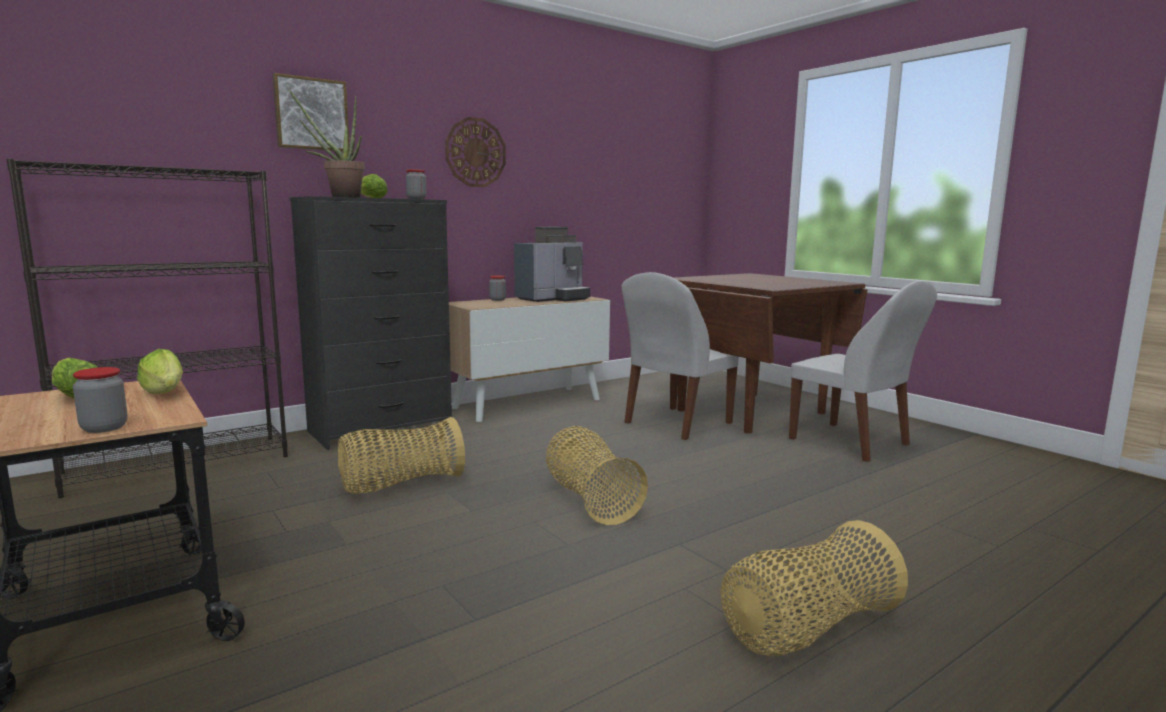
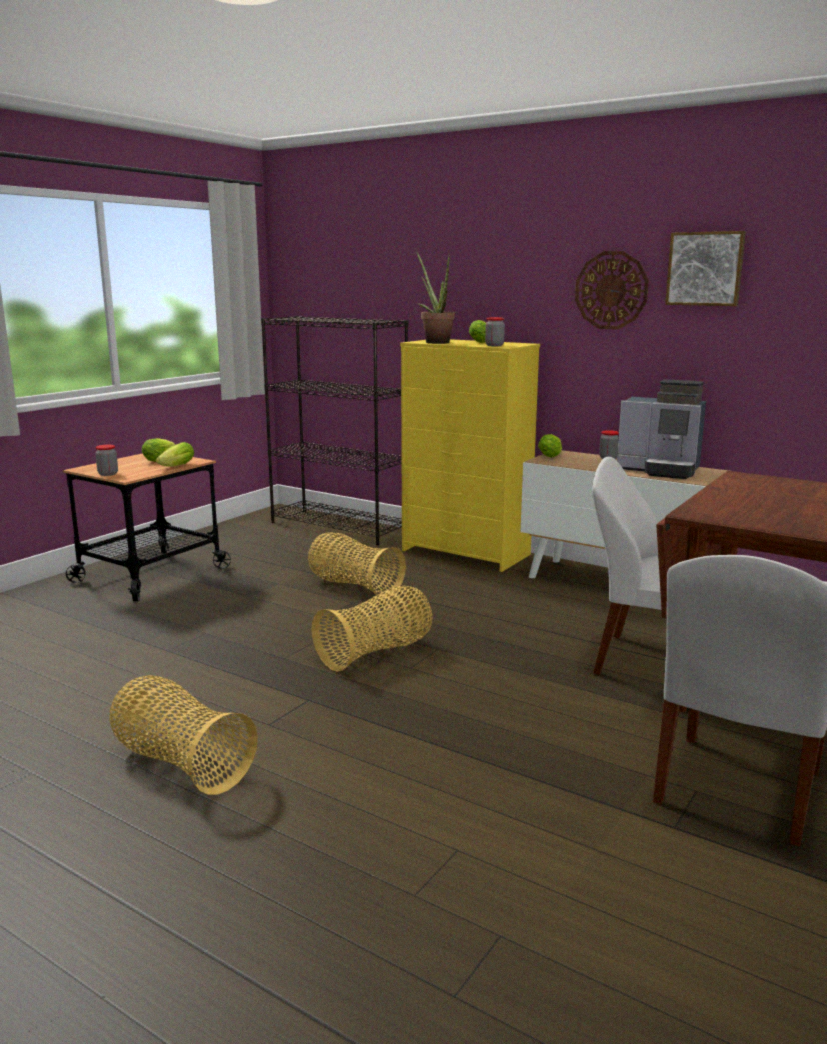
camera: 70 degrees right, 5 degrees up
picture [273,73,350,152] -> picture moved to [665,231,746,306]
black dresser [290,196,452,450] -> yellow dresser [400,339,540,572]
none -> lettuce [538,434,562,458]

